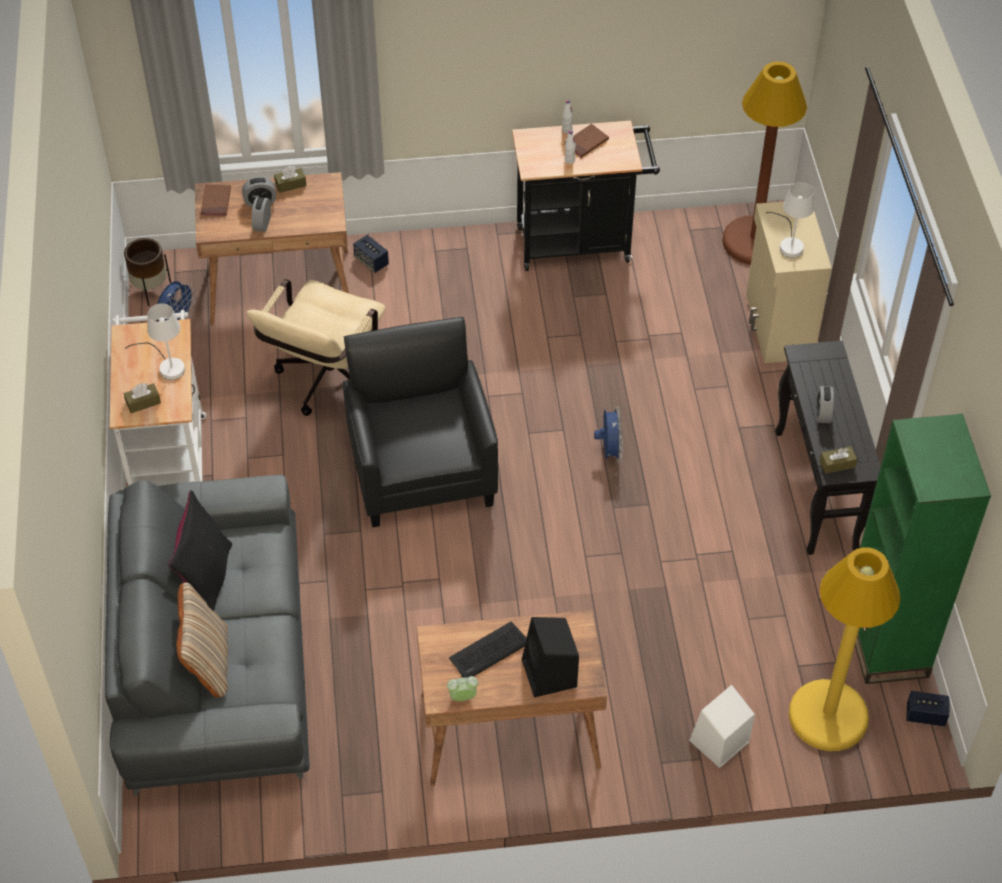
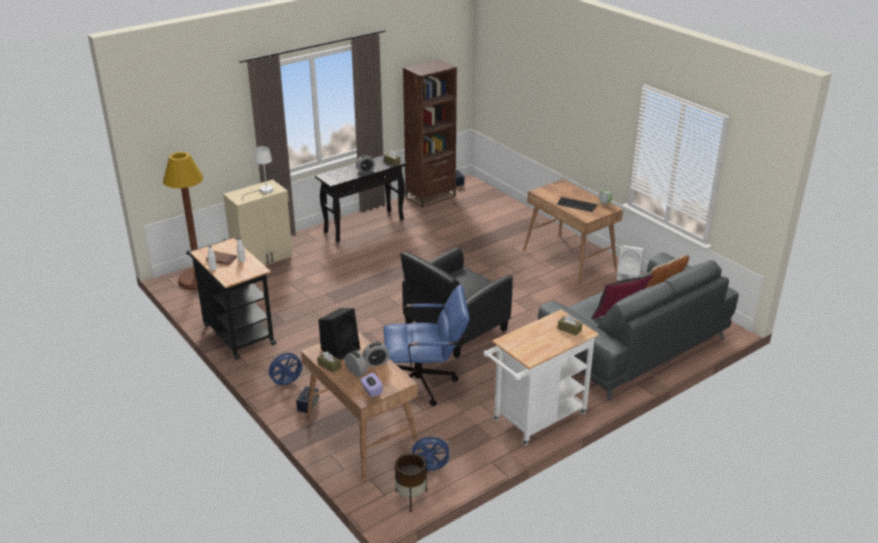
camera: 120 degrees left, 20 degrees down
white table lamp [125,303,185,380] -> none
brown book [201,184,231,216] -> purple tissue box [360,373,383,397]
beige office chair [246,279,386,416] -> blue office chair [383,284,470,406]
black speaker [522,617,579,698] -> black speaker moved to [319,308,360,360]
blue fan [594,406,623,462] -> blue fan moved to [266,351,302,385]
white speaker [689,685,755,768] -> white speaker moved to [616,245,644,280]
yellow floor lamp [789,547,901,751] -> none
green bookcase [855,414,991,684] -> brown bookcase [403,59,457,207]

